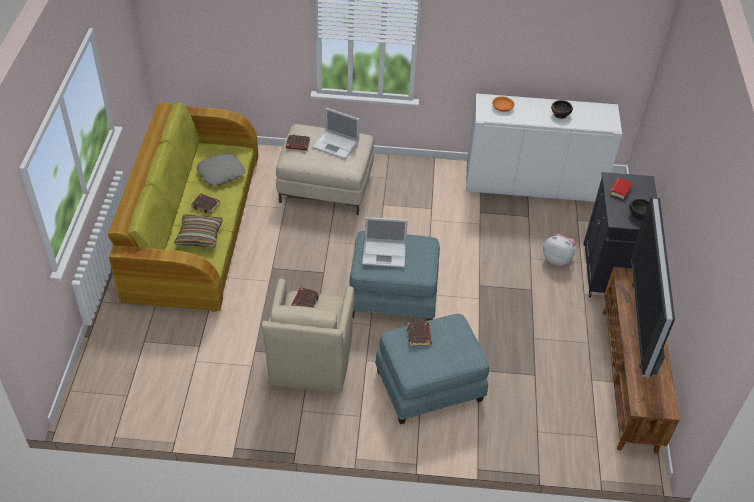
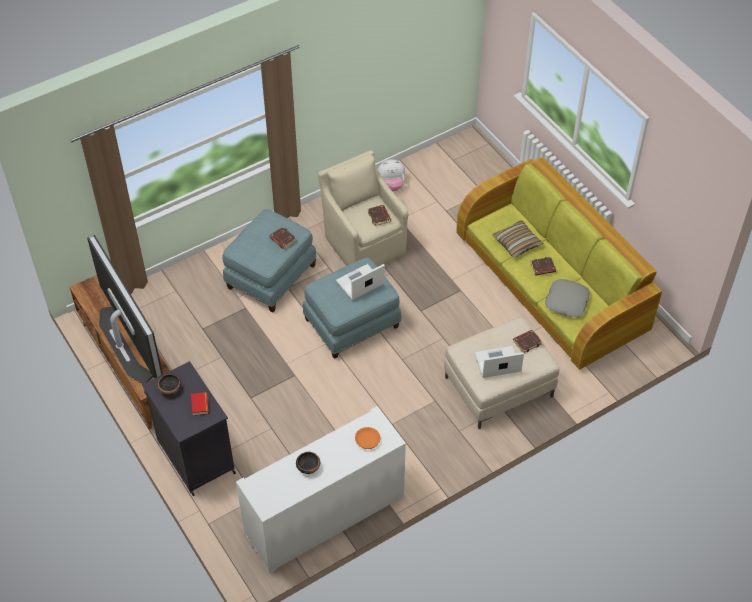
camera: 145 degrees right, 5 degrees up
plush toy [543,234,576,265] -> plush toy moved to [378,159,405,191]

